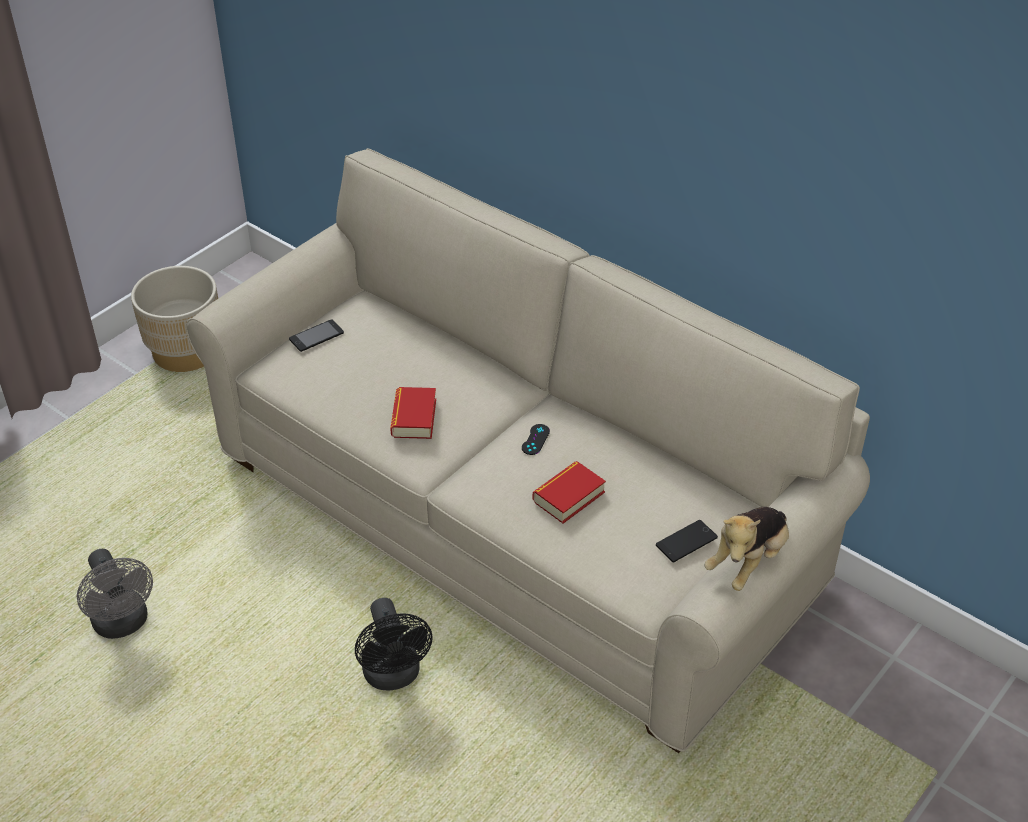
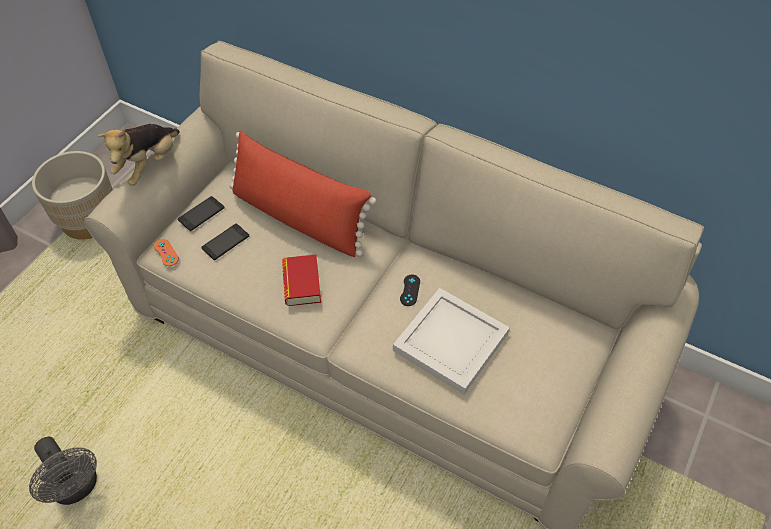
camera: 10 degrees left, 10 degrees up
black fan [355,598,432,690] -> none
book [533,461,606,524] -> white tray [393,288,510,394]
phone [656,520,718,562] -> phone moved to [201,224,249,260]
plush toy [704,507,789,591] -> plush toy moved to [98,124,180,186]
none -> orange game controller [154,239,179,266]
none -> red pillow [229,131,376,257]

